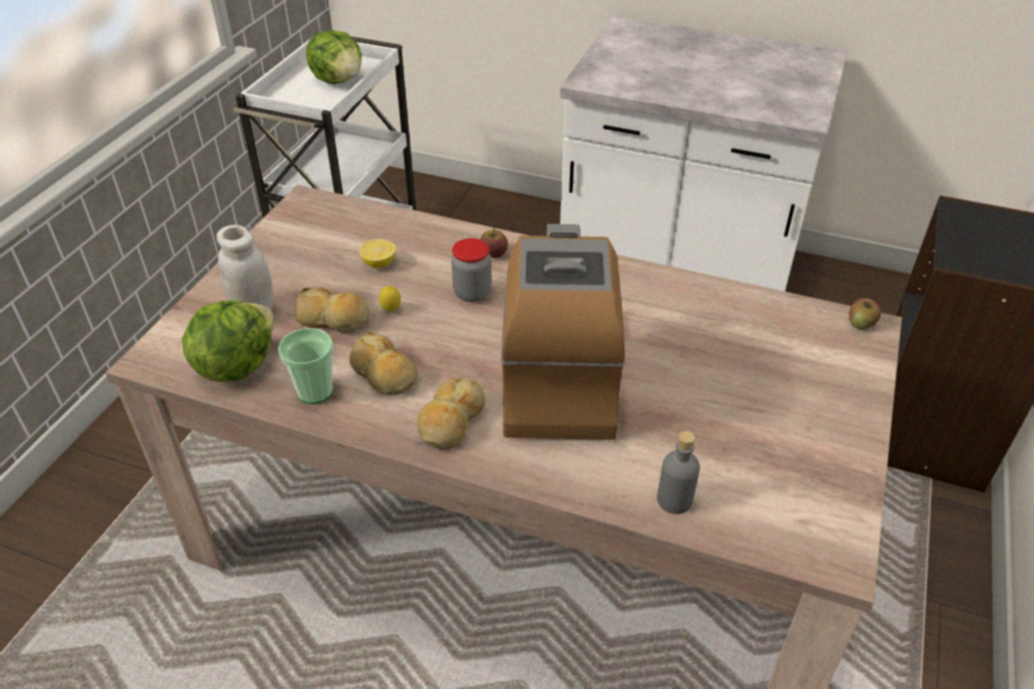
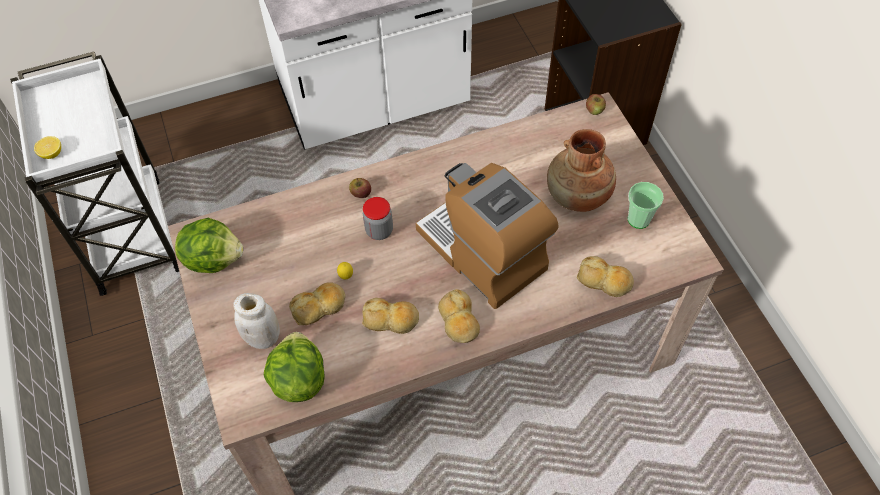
camera: 40 degrees left, 15 degrees up
cup [278,328,333,404] -> cup moved to [628,182,664,229]
lettuce [306,30,362,84] -> lettuce moved to [175,218,243,273]
lemon [359,239,396,268] -> lemon moved to [34,136,61,159]
grey bottle [657,431,700,514] -> bread [577,256,634,297]
none -> brown vase [547,129,616,212]

